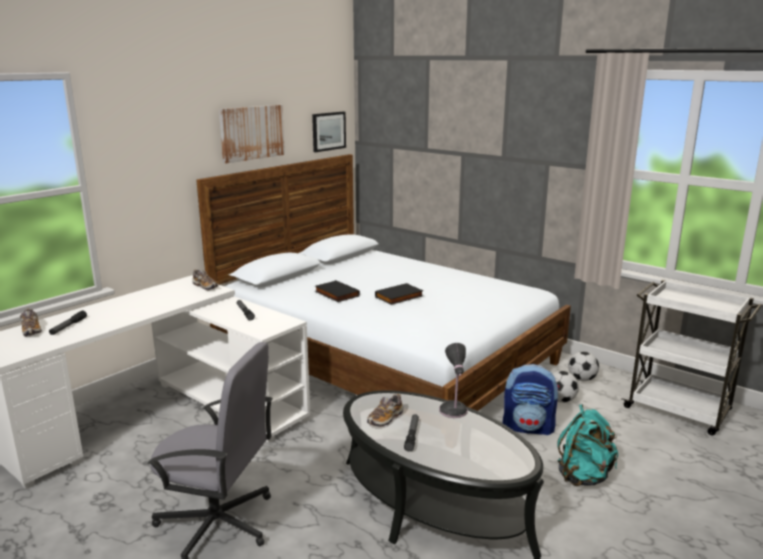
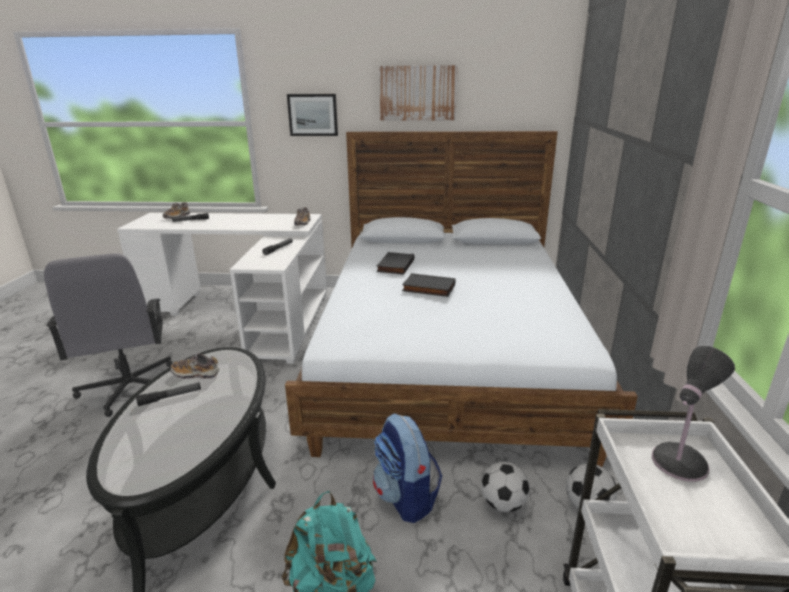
camera: 55 degrees right, 5 degrees up
picture [312,111,346,152] -> picture moved to [287,94,338,136]
table lamp [439,343,468,418] -> table lamp moved to [652,346,735,482]

